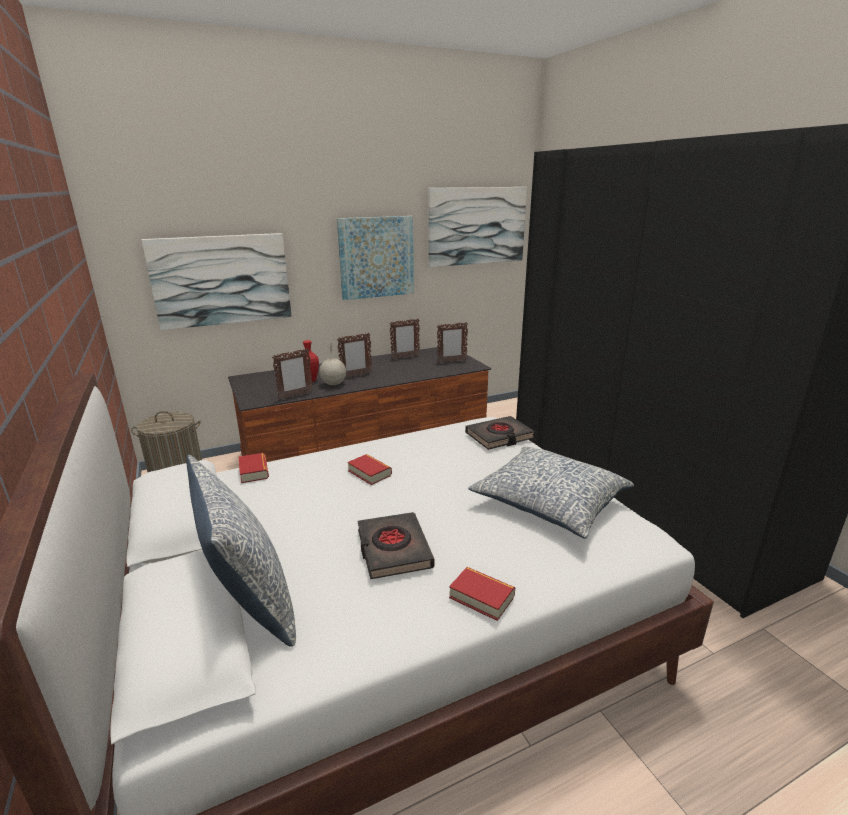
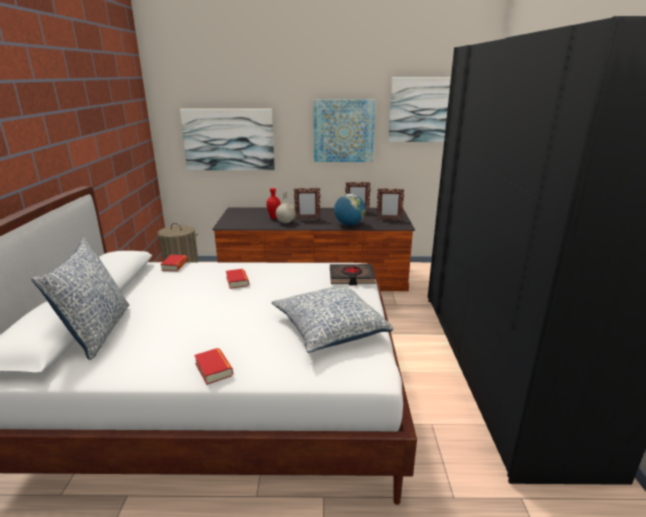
camera: 25 degrees right, 0 degrees up
picture frame [272,348,313,399] -> none
black book [357,512,435,579] -> none
none -> globe [334,194,366,226]

